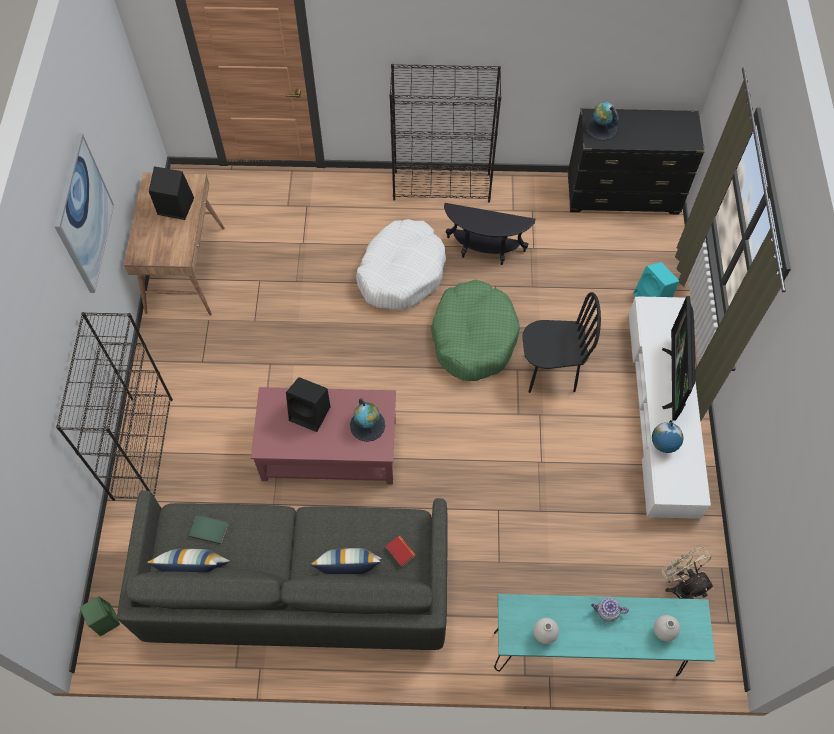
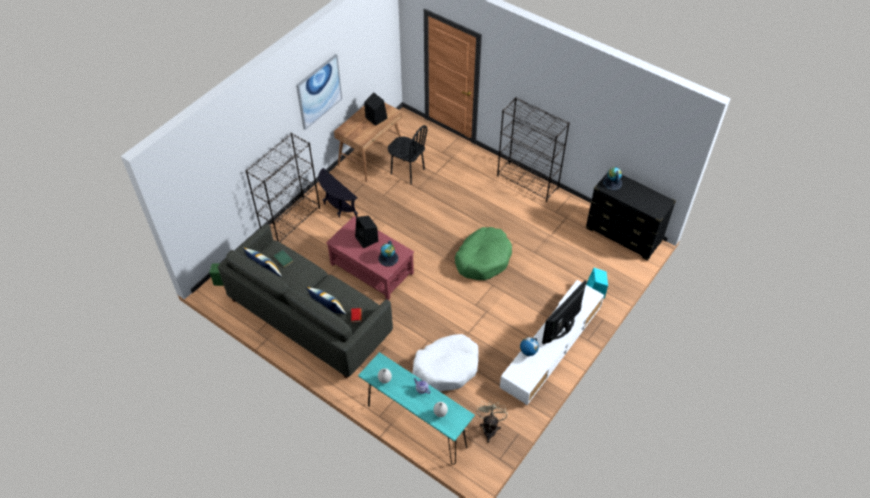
camera: 35 degrees right, 10 degrees down
white dog bed [356,219,446,310] -> white dog bed moved to [412,334,479,392]
black side table [444,203,536,265] -> black side table moved to [318,168,358,218]
black chair [523,292,601,393] -> black chair moved to [388,125,427,185]

